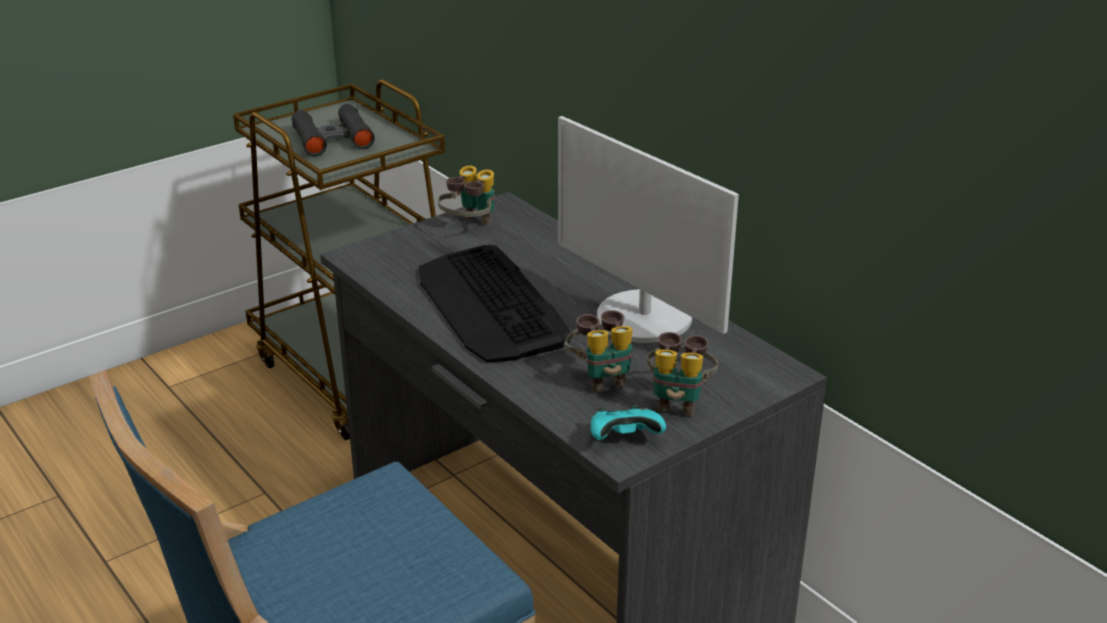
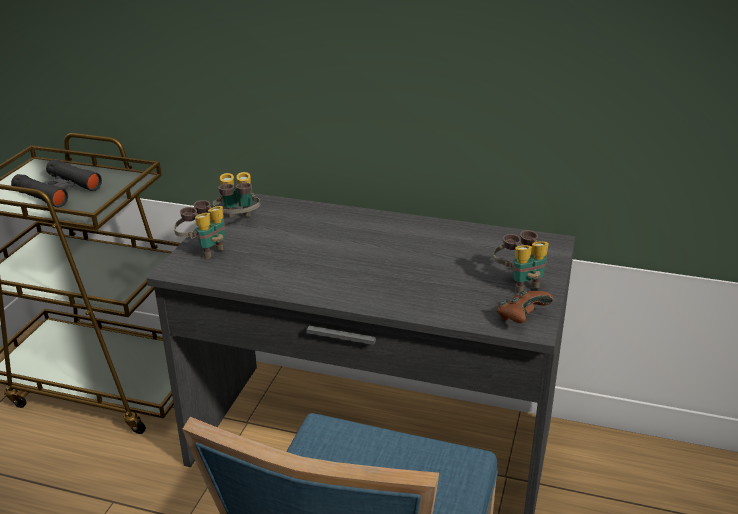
camera: 35 degrees left, 0 degrees up
keyboard [419,245,571,363] -> none
monitor [558,116,739,343] -> none
binoculars [565,310,633,393] -> binoculars moved to [174,200,225,259]
turquoise game controller [591,405,666,440] -> brown game controller [497,290,554,323]

